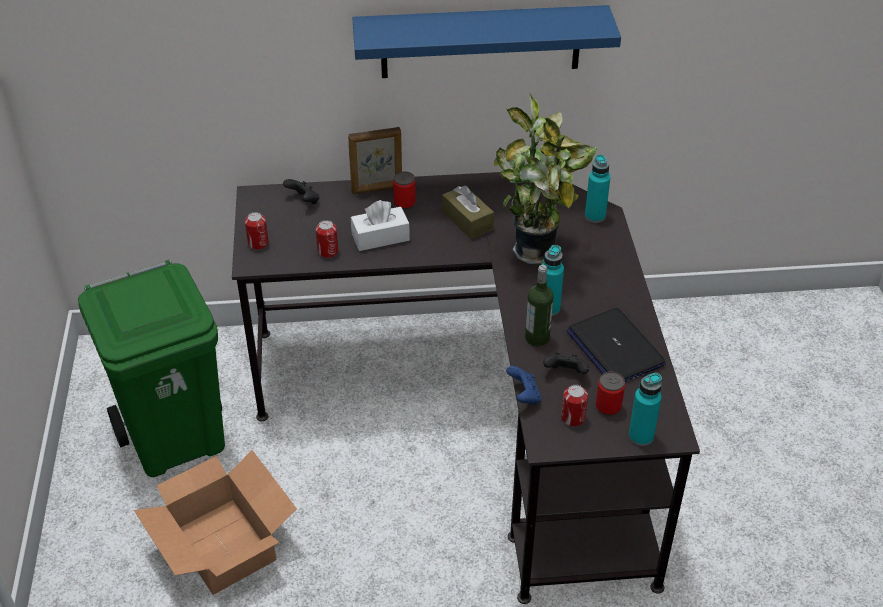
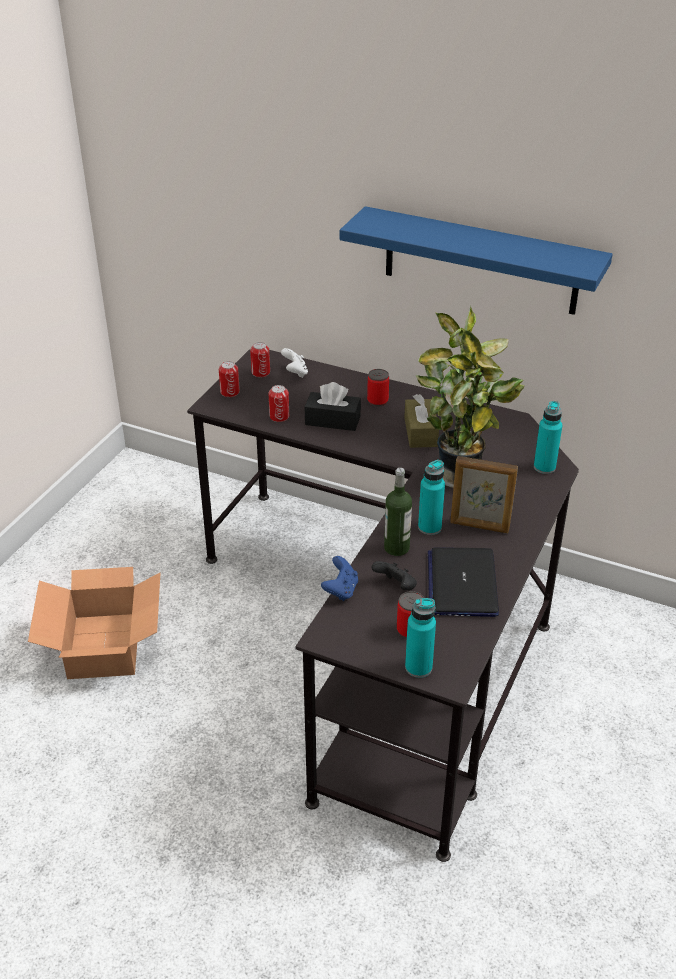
camera: 30 degrees right, 5 degrees down
green trash can [78,260,225,477] -> none
black game controller [283,179,319,204] -> white game controller [281,348,308,378]
picture frame [348,127,402,194] -> picture frame moved to [450,456,518,533]
white tissue box [351,200,410,251] -> black tissue box [305,382,361,431]
can [561,385,588,427] -> can moved to [250,342,270,377]

